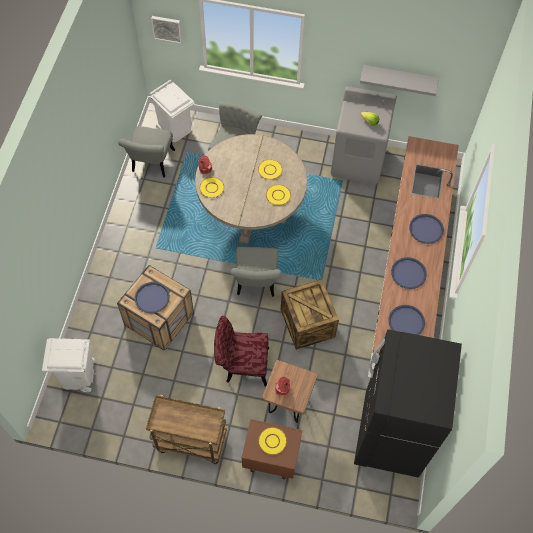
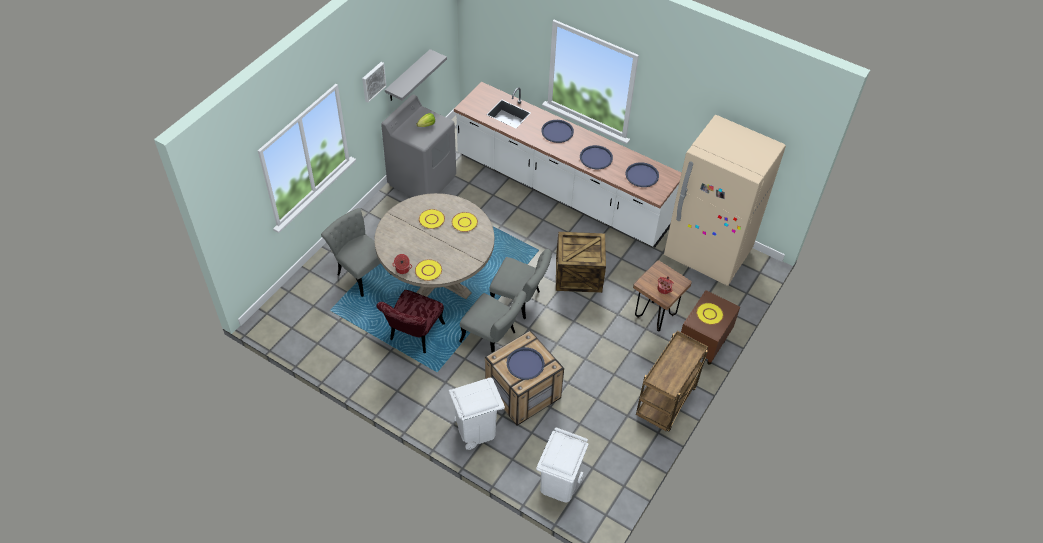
camera: 70 degrees left, 10 degrees down
grey chair [118,126,175,177] -> grey chair moved to [459,291,527,352]
white trash can [150,80,195,142] -> white trash can moved to [449,378,505,450]
picture [151,16,182,44] -> picture moved to [362,62,387,103]
red chair [214,316,269,387] -> red chair moved to [376,290,445,353]
black fridge [354,329,462,478] -> beige fridge [664,115,786,286]

